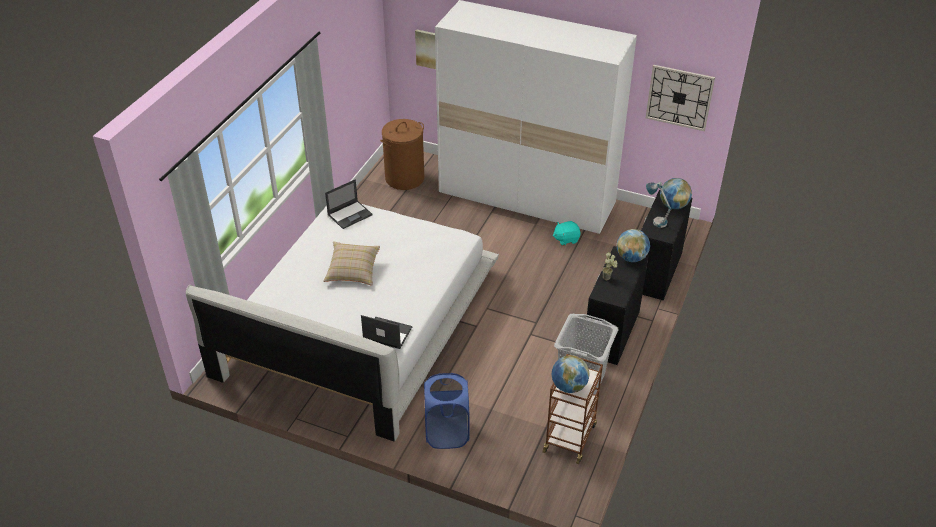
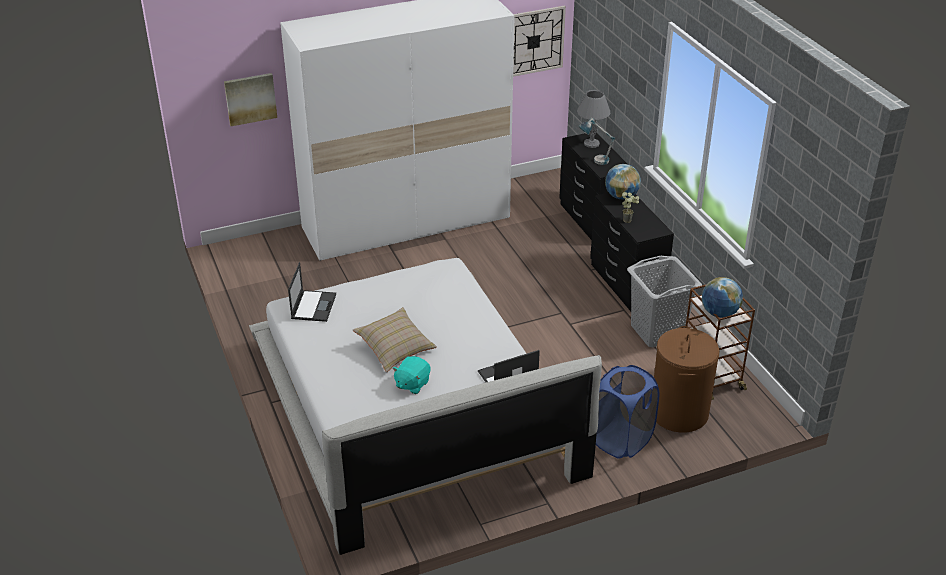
camera: 45 degrees left, 5 degrees down
brown laundry basket [380,119,425,190] -> brown laundry basket moved to [654,326,719,433]
turquoise plush toy [553,221,581,246] -> turquoise plush toy moved to [392,356,430,394]
globe [660,178,692,209] -> grey table lamp [577,90,611,148]

